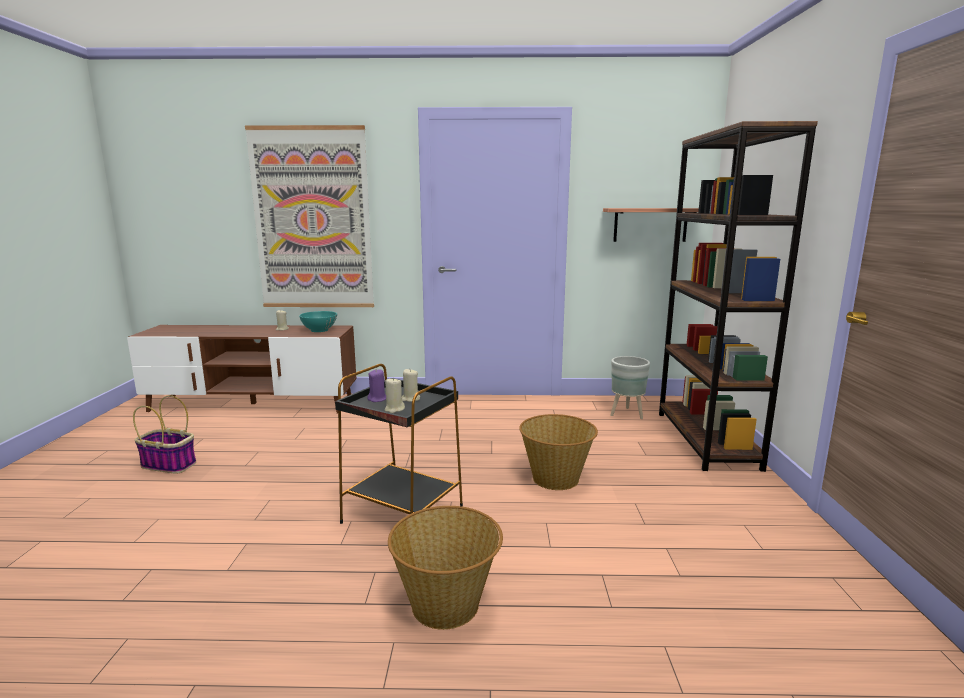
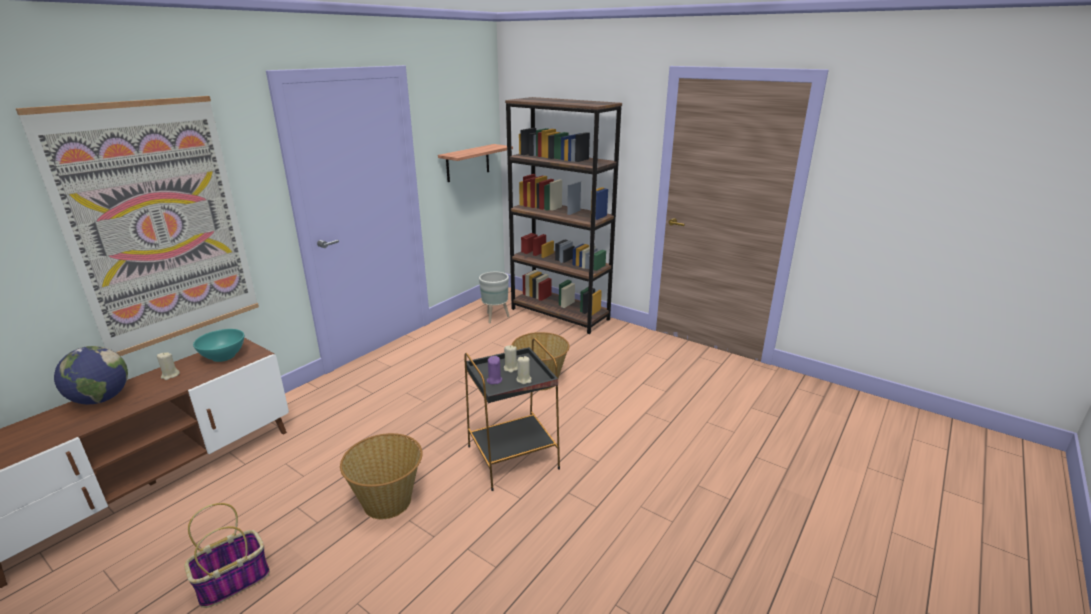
camera: 55 degrees left, 10 degrees up
basket [388,506,503,630] -> basket moved to [340,433,423,519]
none -> globe [54,346,128,404]

